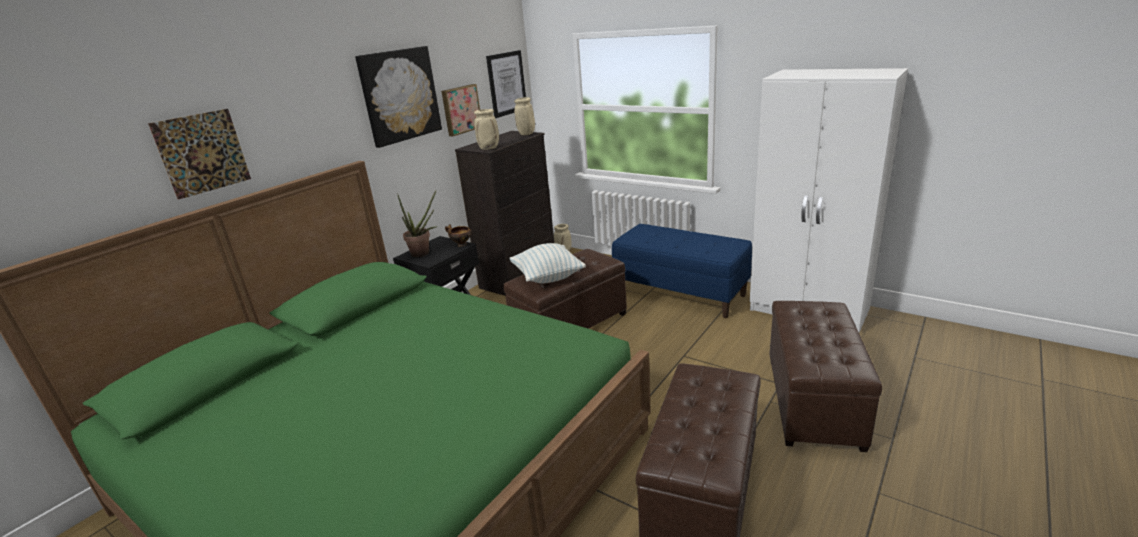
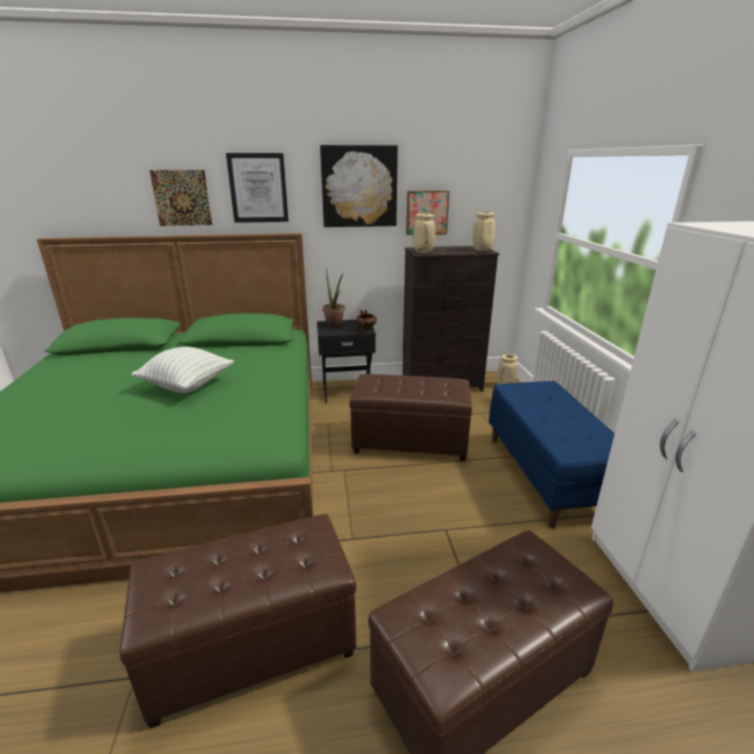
camera: 45 degrees right, 0 degrees up
picture [486,50,526,118] -> picture moved to [226,153,289,223]
pillow [509,243,586,283] -> pillow moved to [131,347,234,393]

